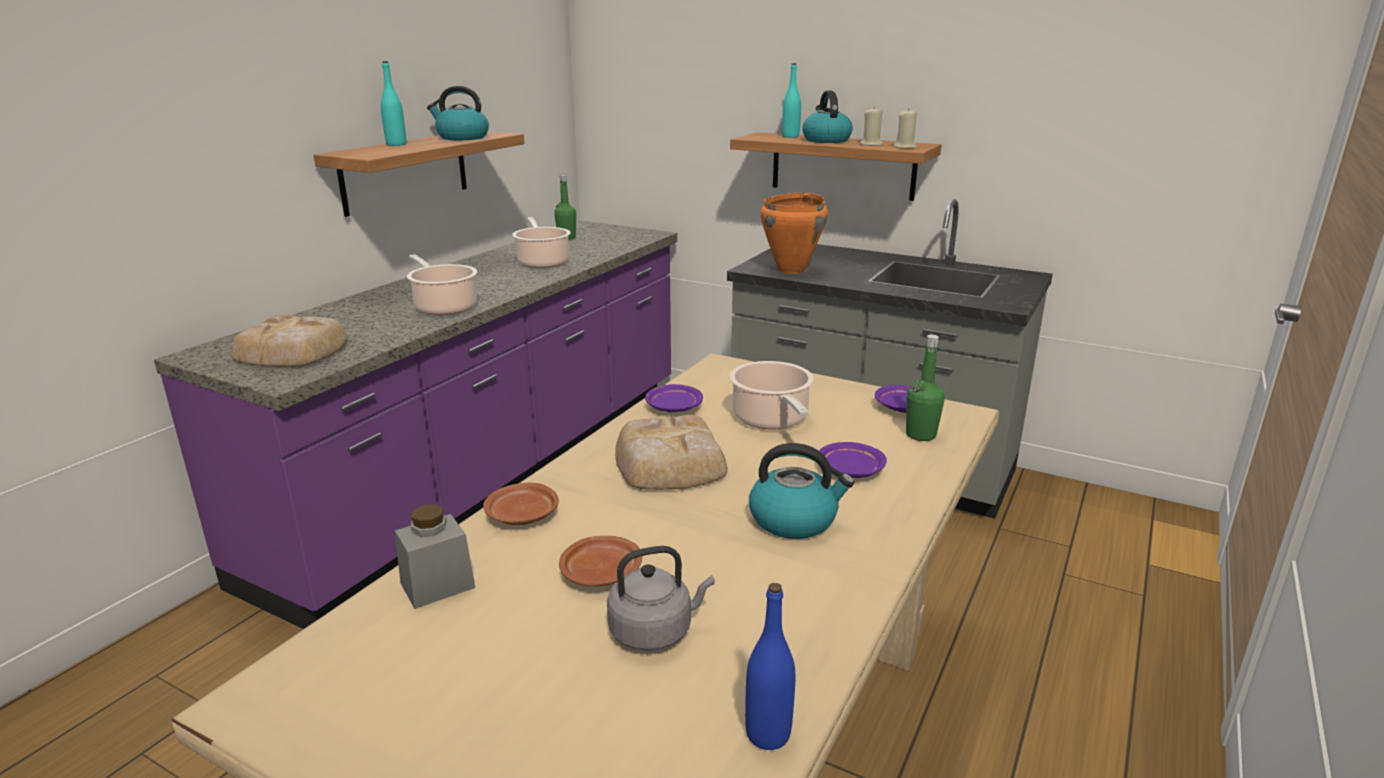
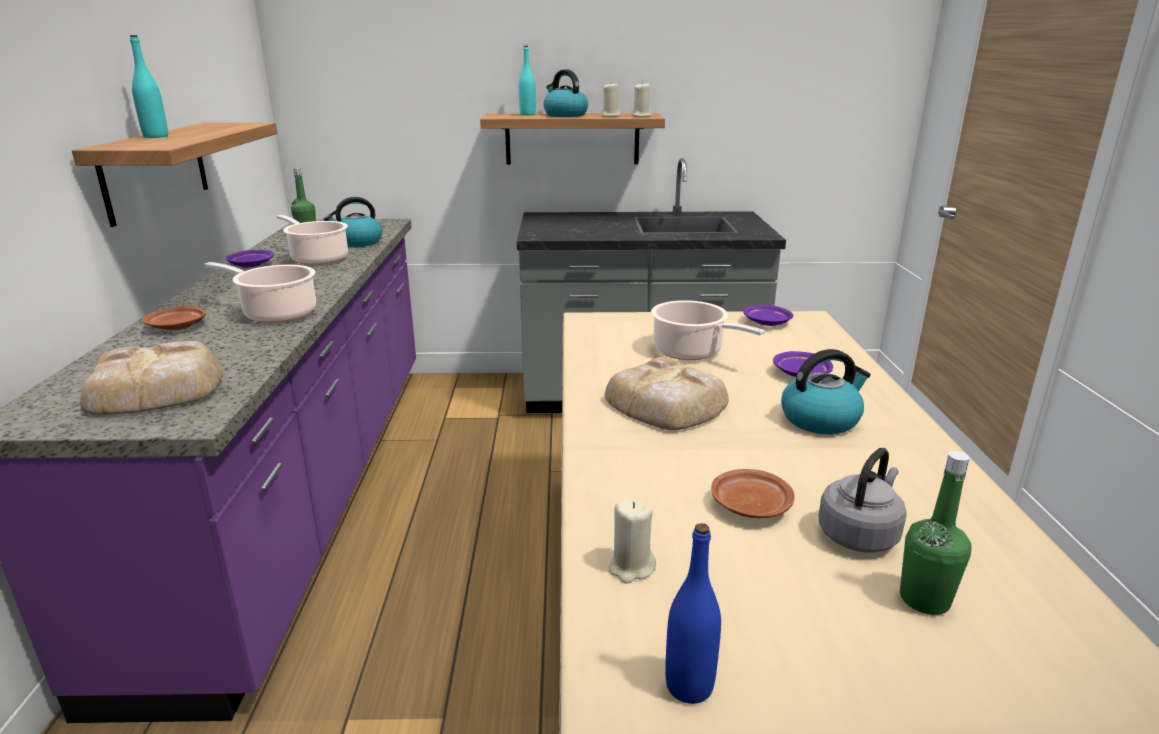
camera: 30 degrees left, 0 degrees up
grey jar [395,504,475,609] -> beige candle [609,500,656,584]
kettle [427,86,489,140] -> kettle moved to [324,197,382,247]
brown plate [483,483,559,525] -> brown plate moved to [142,306,206,330]
purple plate [645,384,703,412] -> purple plate moved to [226,250,274,268]
blue bottle [745,583,795,750] -> blue bottle moved to [665,523,721,704]
orange cooking pot [760,192,828,274] -> none
green bottle [906,335,945,441] -> green bottle moved to [900,451,972,615]

